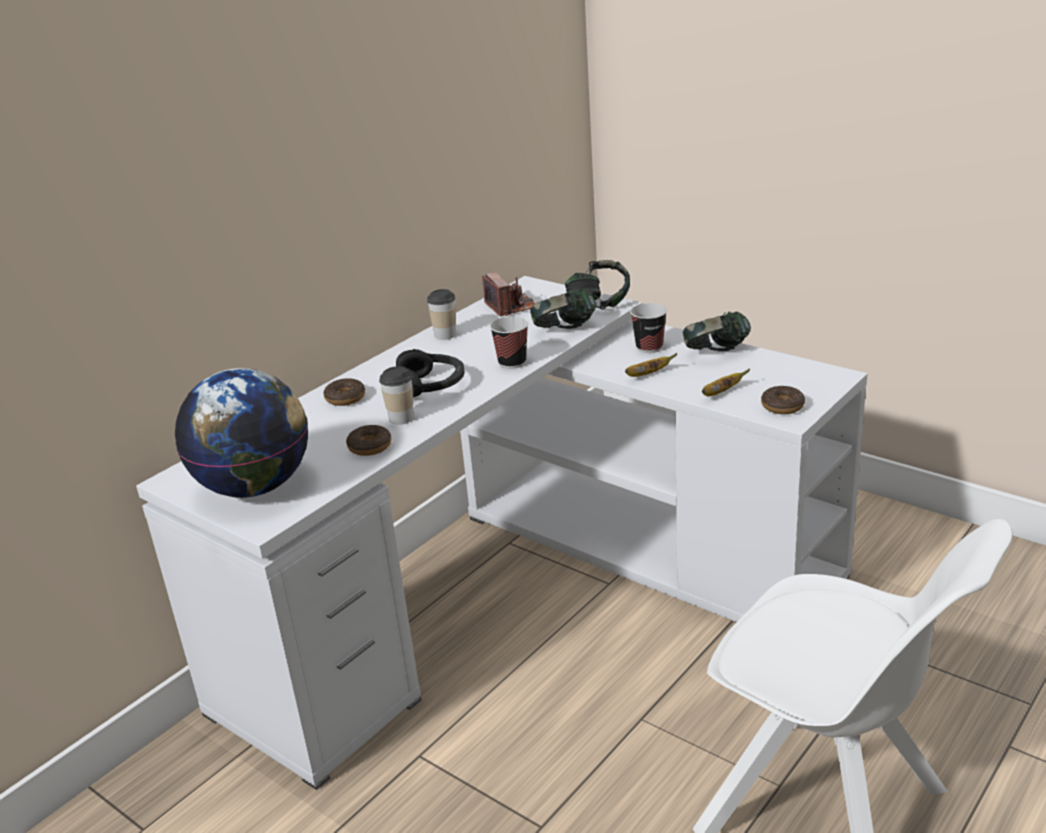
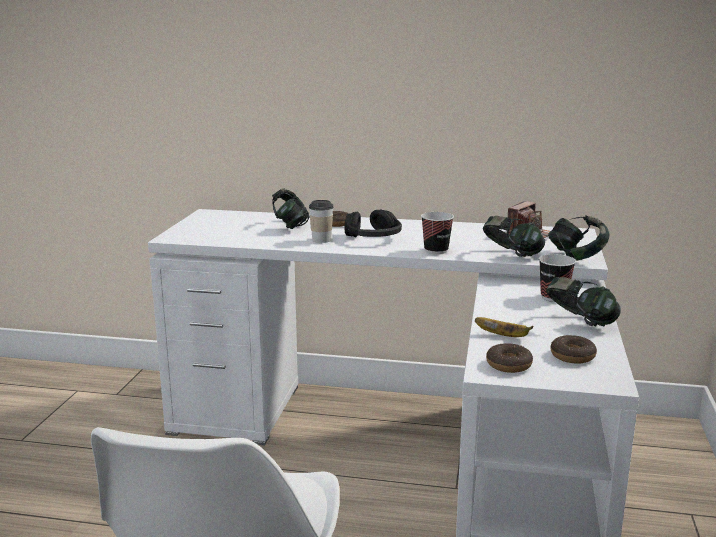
camera: 60 degrees right, 10 degrees down
globe [175,368,308,498] -> none
donut [346,425,391,456] -> donut moved to [551,335,597,364]
cup [427,289,456,340] -> none
banana [625,353,677,377] -> none
none -> headphones [272,188,309,229]

